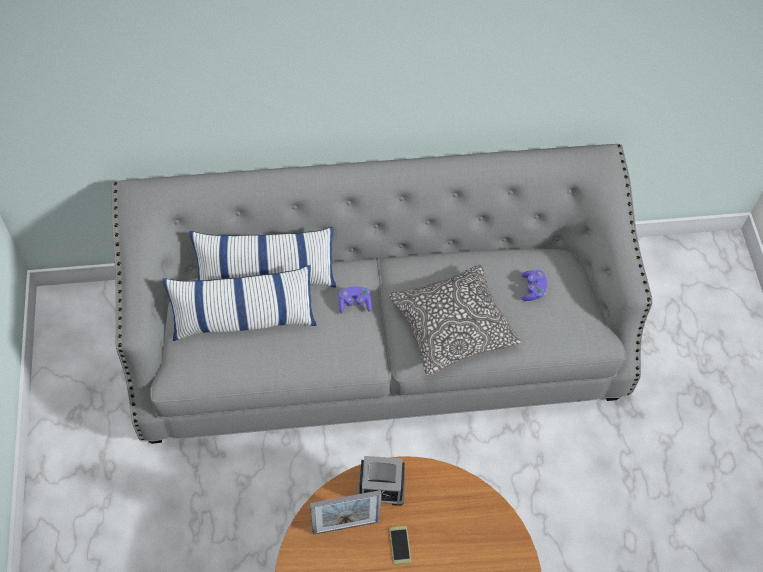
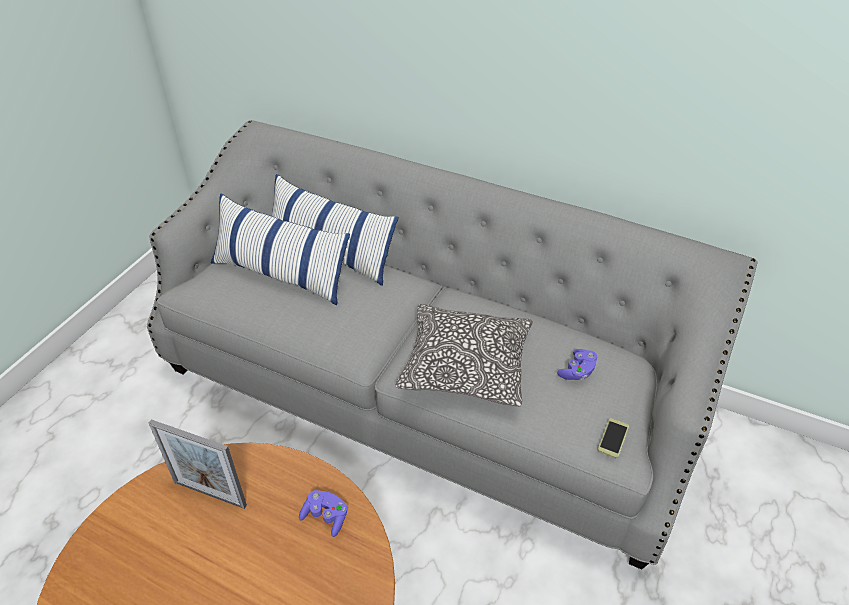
camera: 35 degrees right, 15 degrees down
purple game controller [339,286,372,314] -> purple game controller moved to [299,490,347,537]
alarm clock [358,456,405,506] -> none
phone [389,526,411,565] -> phone moved to [598,418,629,458]

